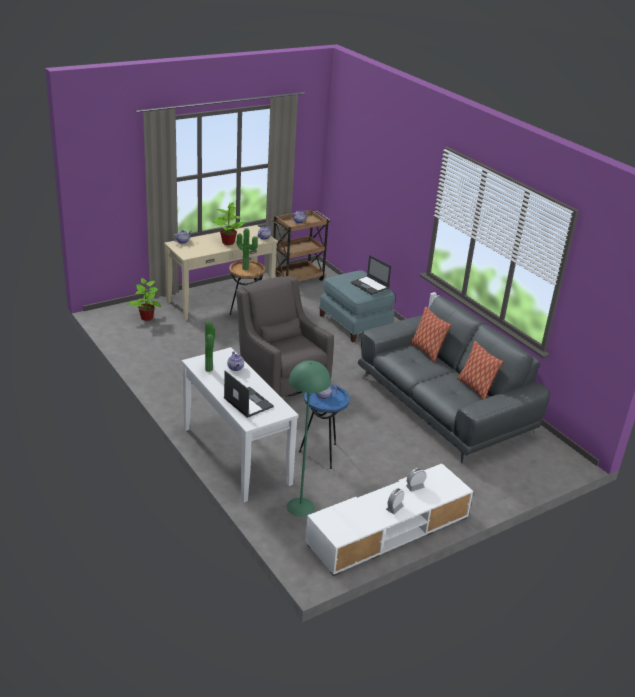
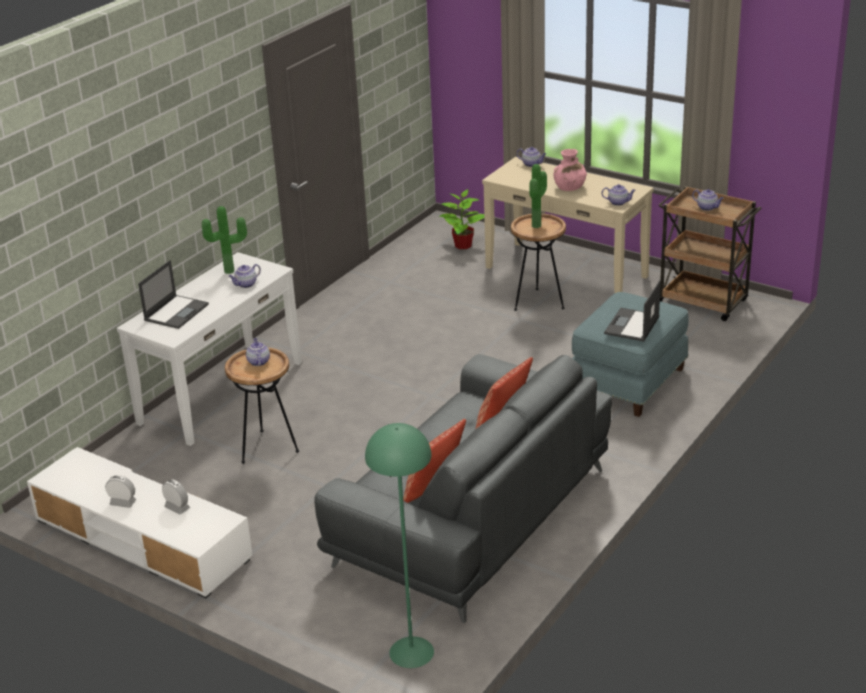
camera: 70 degrees right, 0 degrees up
potted plant [211,202,246,245] -> pink vase [553,149,587,191]
grey armchair [236,276,334,397] -> none
green floor lamp [287,360,331,517] -> green floor lamp moved to [365,423,434,668]
blue side table [299,384,350,469] -> brown side table [225,347,299,464]

